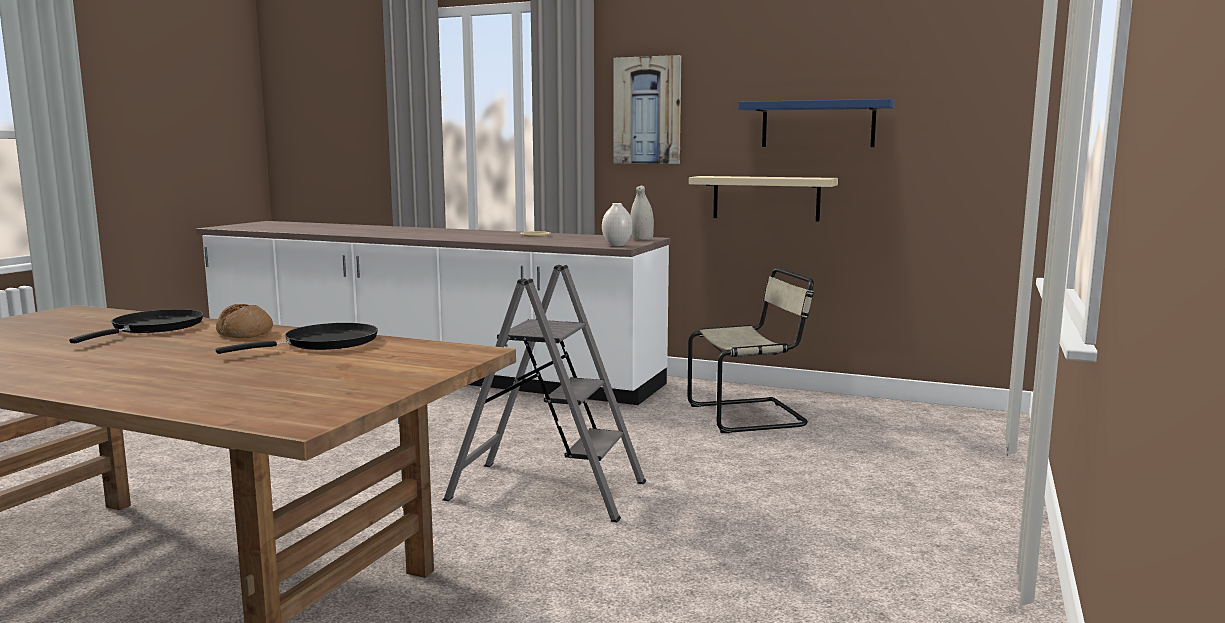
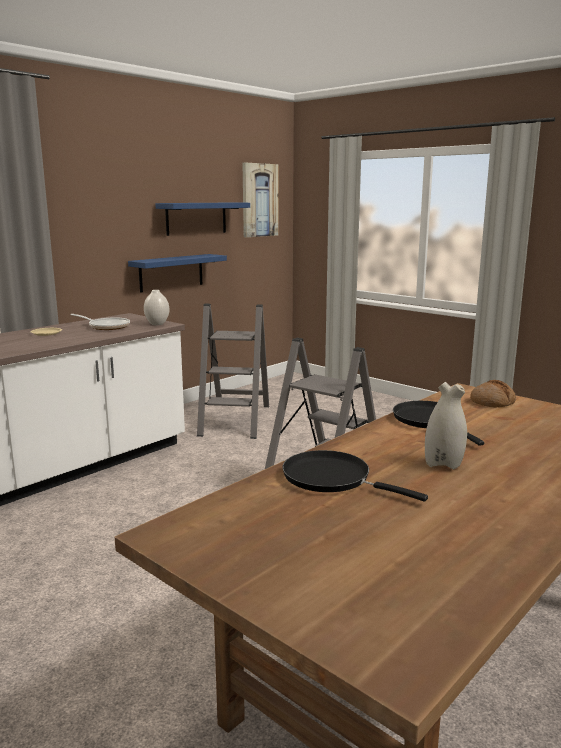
camera: 70 degrees left, 5 degrees up
bread [216,304,273,338] -> bread moved to [470,380,516,407]
picture [614,55,681,164] -> picture moved to [242,163,279,237]
white vase [630,186,654,240] -> white vase moved to [425,382,467,470]
beige chair [687,268,814,433] -> grey step ladder [197,304,269,439]
beige shelf [689,176,838,222] -> blue shelf [128,254,227,293]
none -> frying pan [71,314,130,330]

